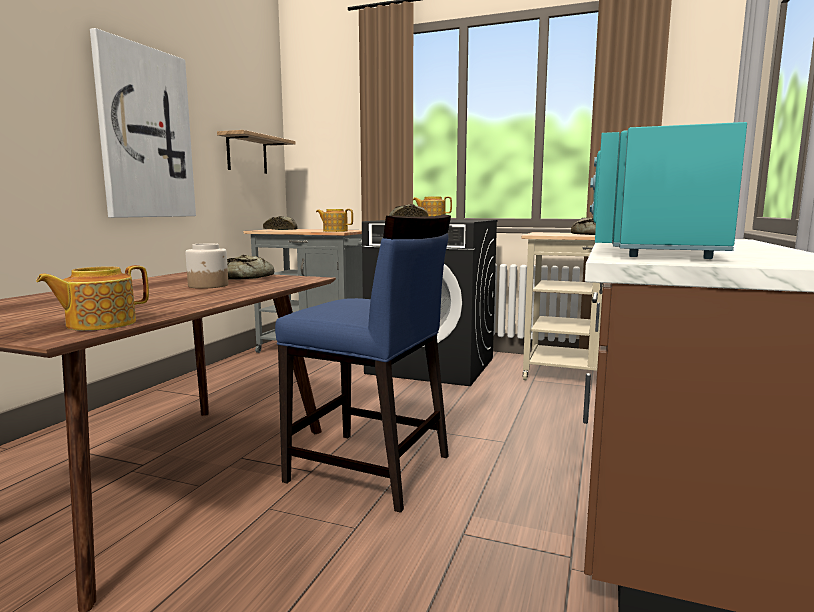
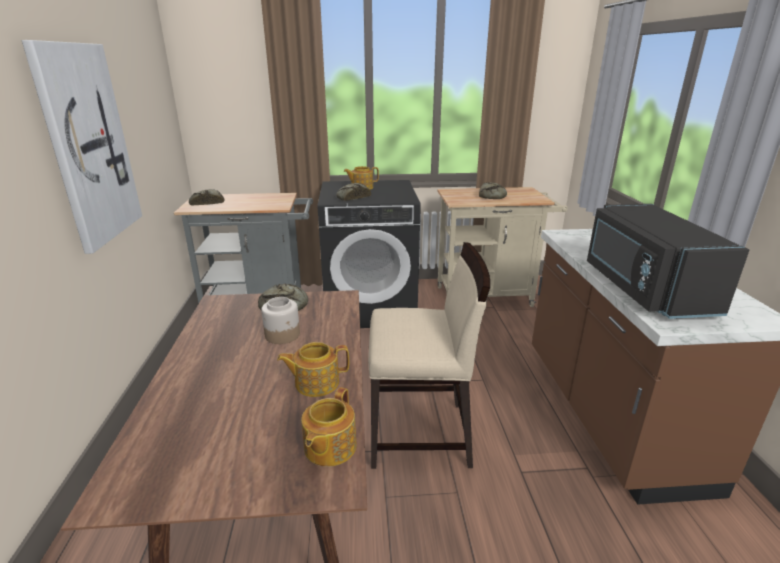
camera: 25 degrees left, 15 degrees up
shelf [217,130,296,174] -> none
blue chair [275,214,451,513] -> beige chair [368,242,490,469]
teapot [316,209,353,232] -> teapot moved to [277,342,349,397]
turquoise microwave [590,122,747,259] -> black microwave [587,204,750,319]

